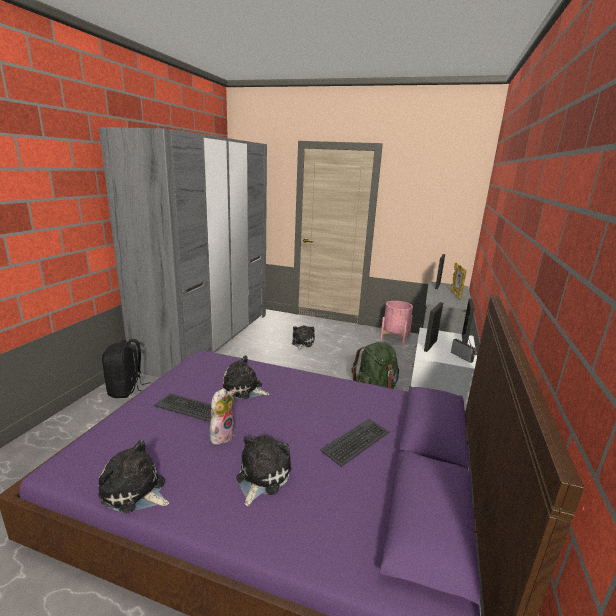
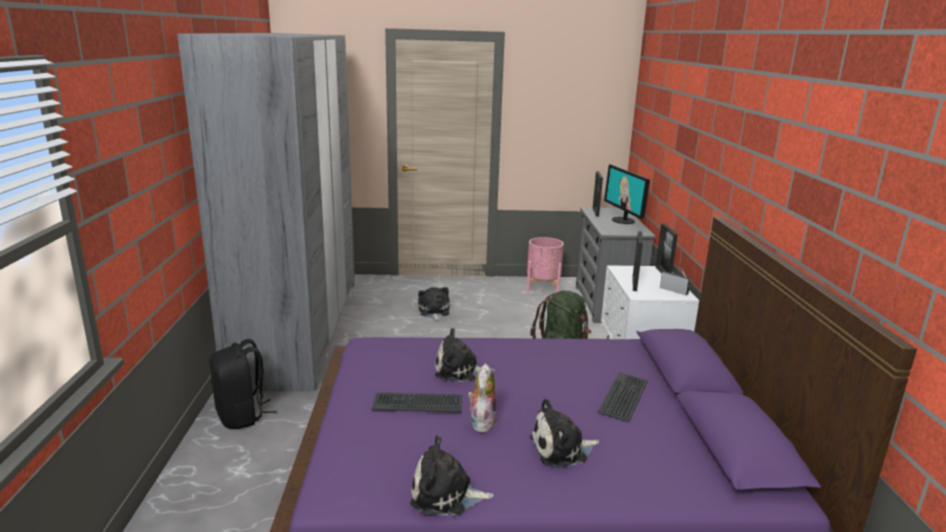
camera: 20 degrees left, 0 degrees up
plush toy [236,435,292,506] -> plush toy turned 105 degrees counterclockwise [530,398,599,467]
picture frame [450,262,467,299] -> monitor [604,164,650,224]

